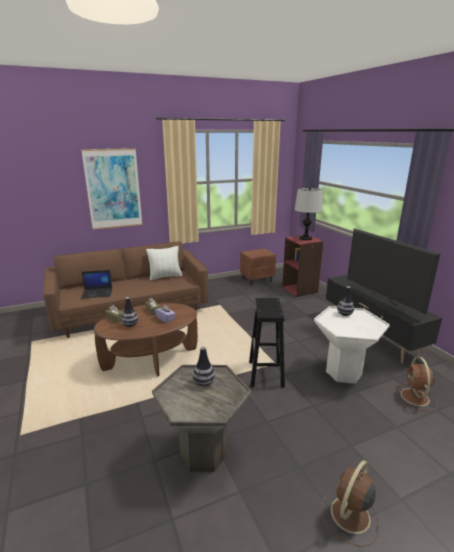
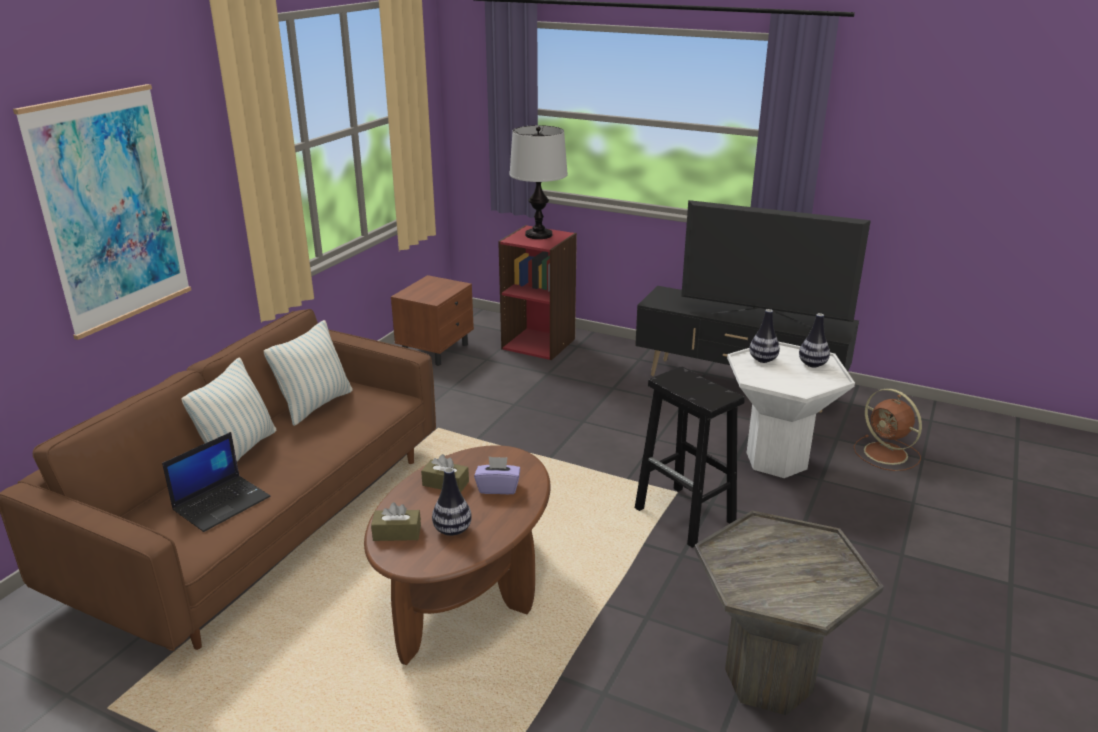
camera: 40 degrees left, 5 degrees up
vase [193,346,215,386] -> vase moved to [799,313,830,368]
brown fan [321,460,378,547] -> none
none -> pillow [181,357,277,462]

